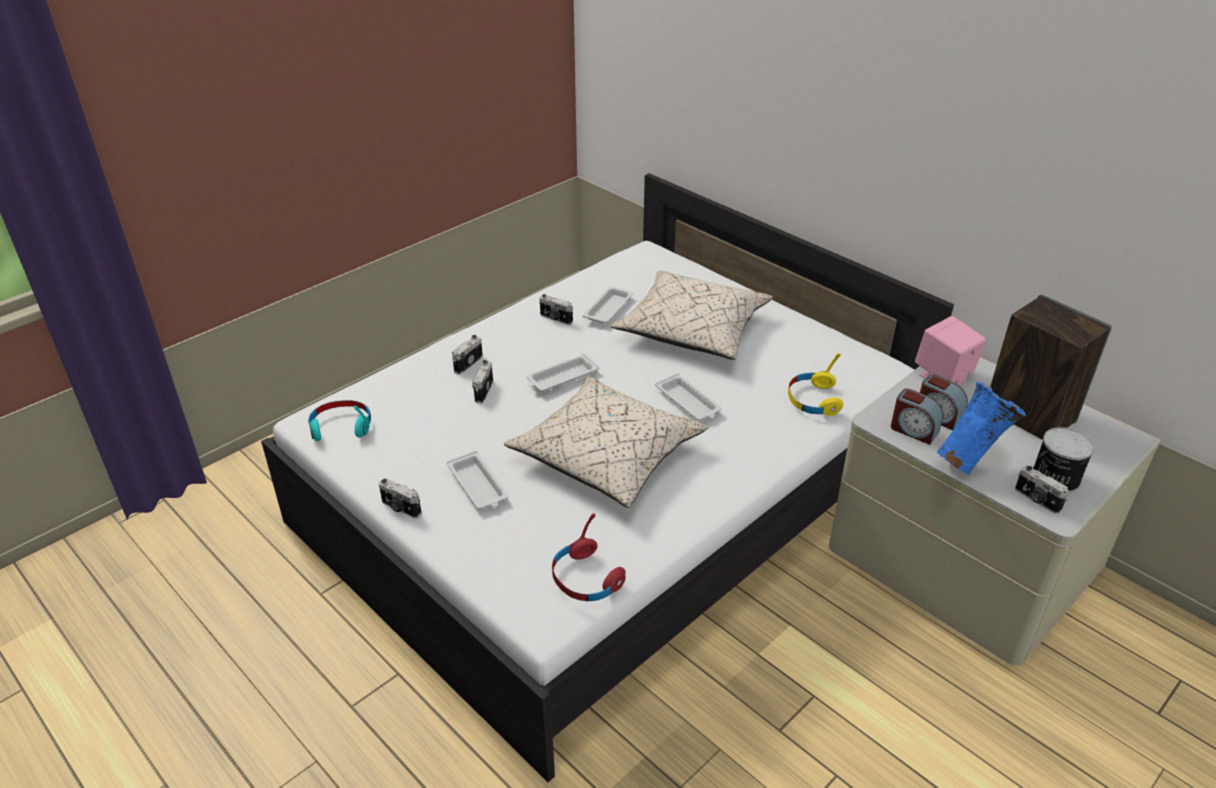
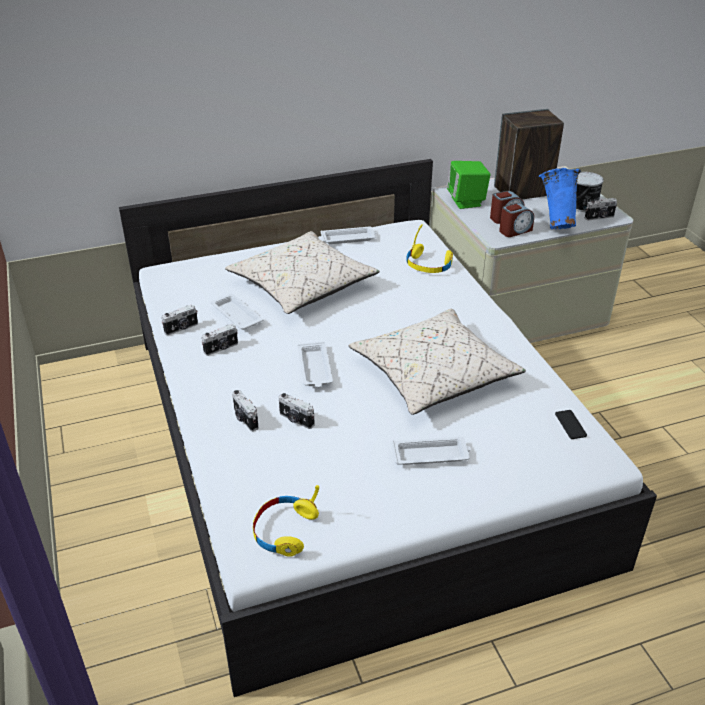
camera: 65 degrees left, 0 degrees up
turquoise headphones [308,400,371,441] -> yellow headphones [253,485,319,557]
camera [379,478,422,518] -> camera moved to [162,305,198,335]
red headphones [552,513,626,601] -> phone [555,410,587,439]
white tray [655,373,722,420] -> white tray moved to [321,227,376,244]
pink speaker [915,316,986,386] -> green speaker [447,161,490,209]

